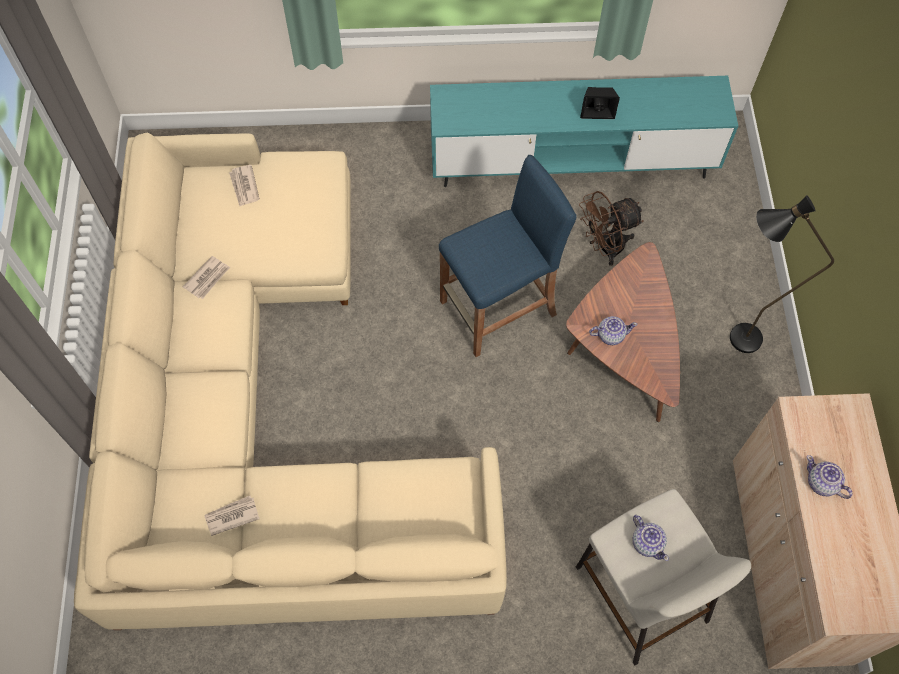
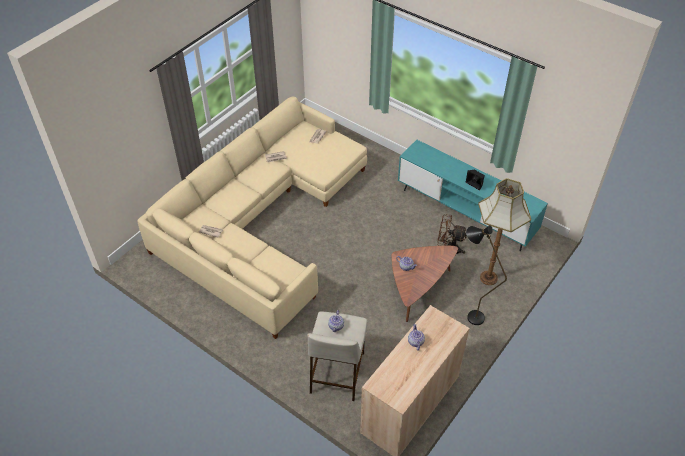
camera: 40 degrees right, 15 degrees down
blue stool [439,155,577,357] -> none
none -> floor lamp [478,178,531,285]

